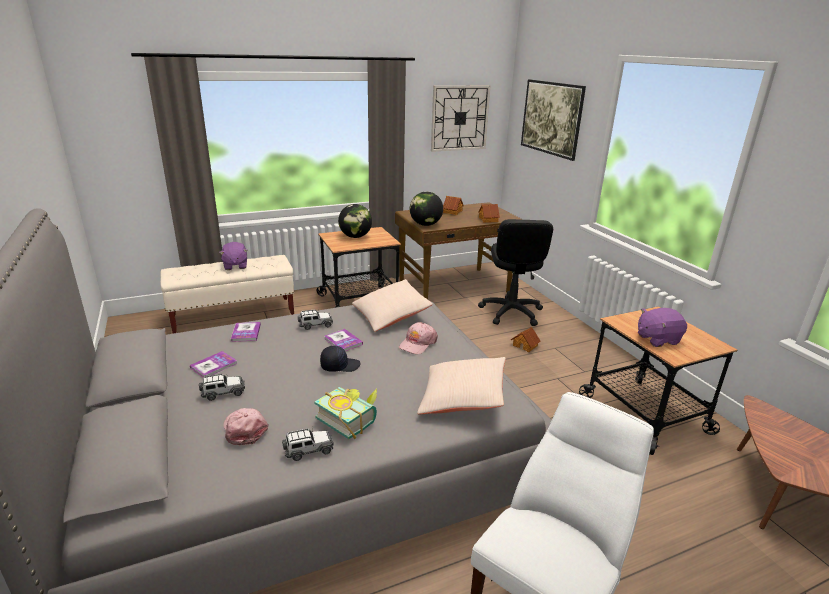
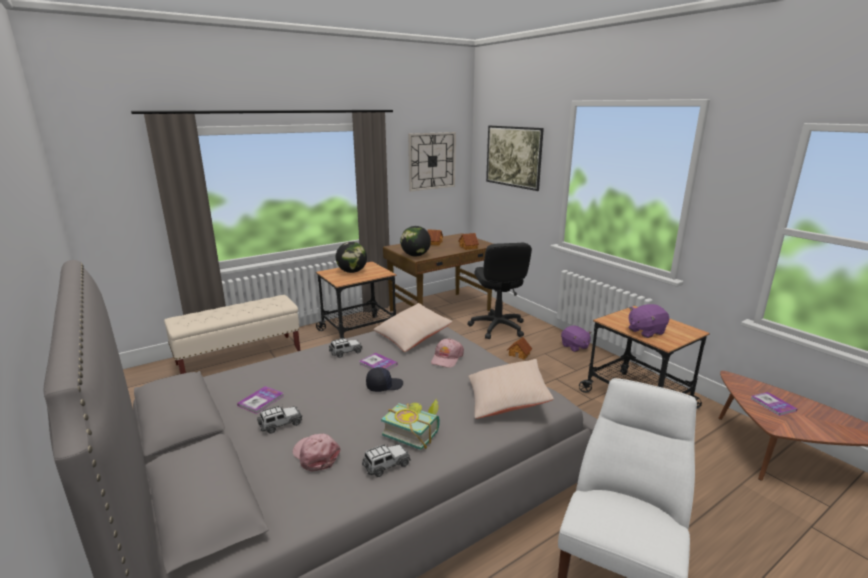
camera: 10 degrees left, 5 degrees down
purple plush toy [219,242,248,270] -> purple plush toy moved to [561,325,592,352]
book [231,322,261,342] -> book moved to [751,392,797,416]

